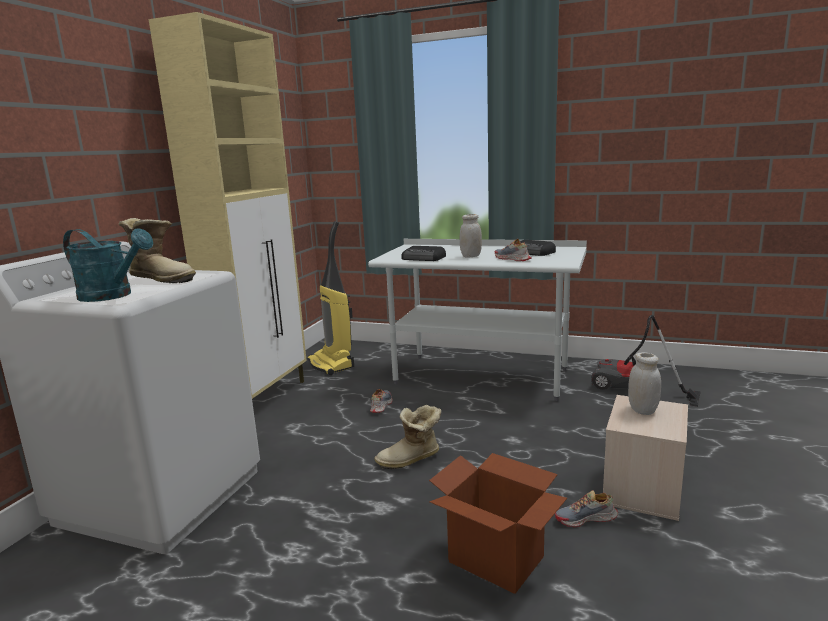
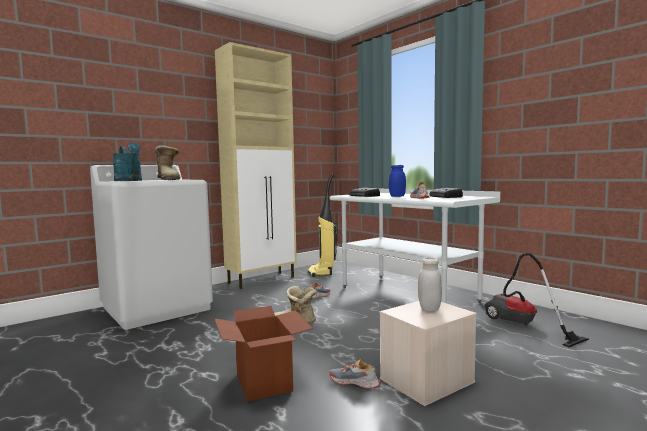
camera: 30 degrees right, 10 degrees down
white jar [460,214,482,258] -> blue jar [389,165,406,197]

